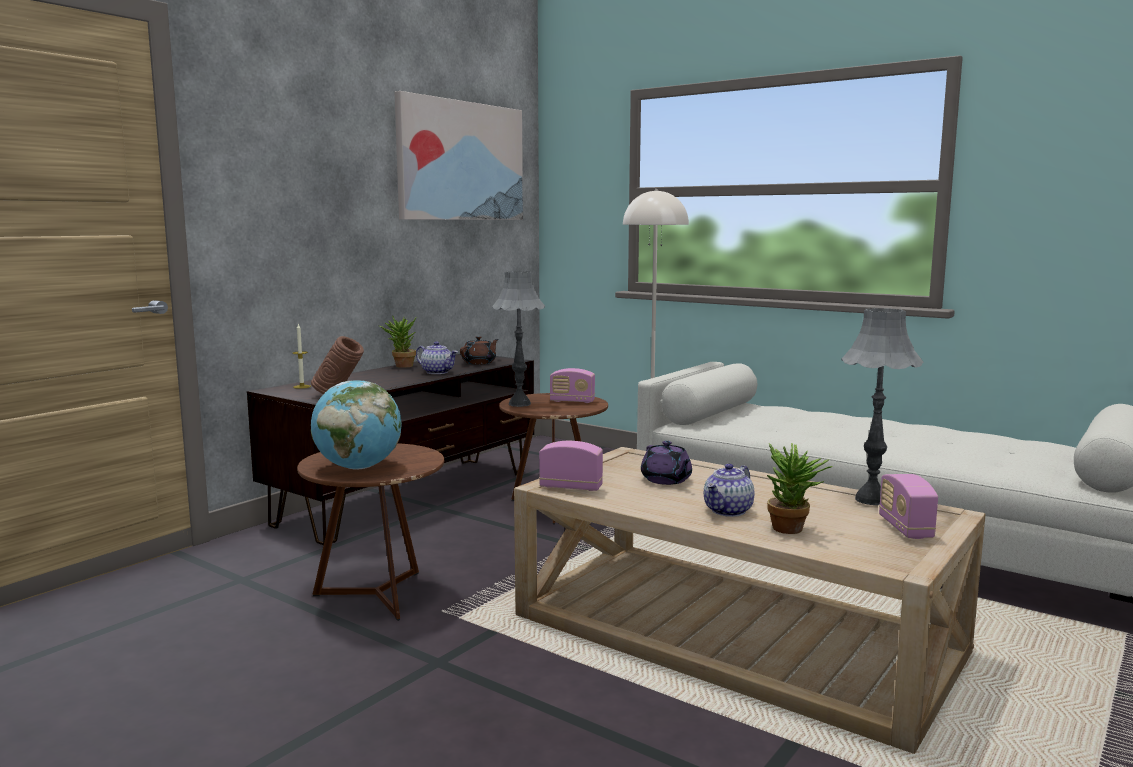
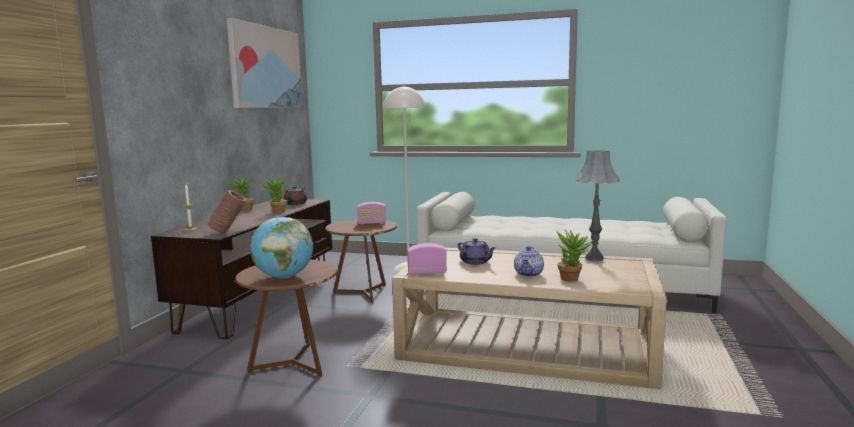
camera: 20 degrees left, 0 degrees up
teapot [416,341,458,374] -> potted plant [261,176,287,213]
grey table lamp [492,271,545,407] -> none
radio [879,474,938,539] -> none

